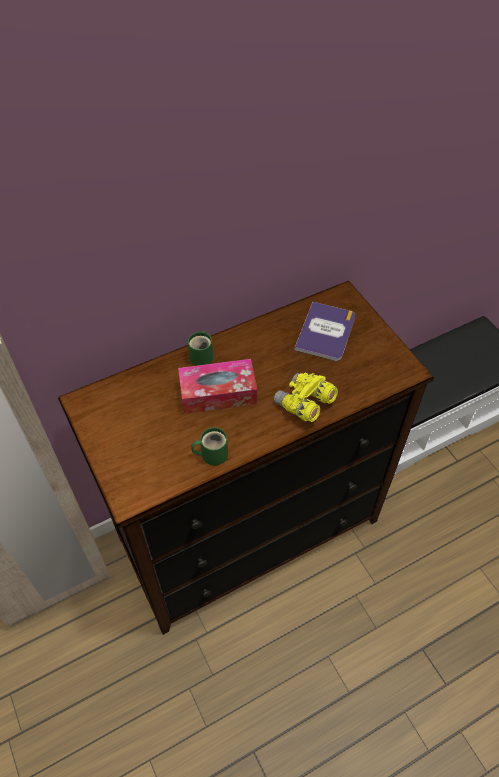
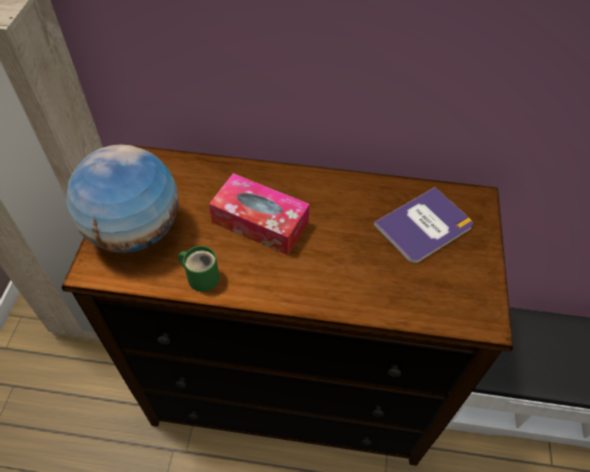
camera: 35 degrees right, 0 degrees up
green mug [188,331,213,366] -> none
yellow binoculars [274,372,338,422] -> none
none -> globe [66,144,178,253]

